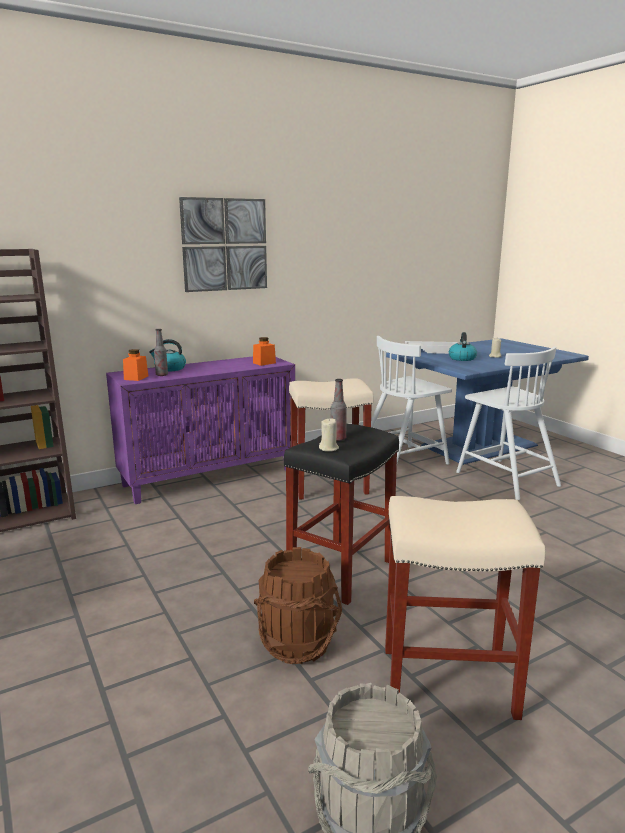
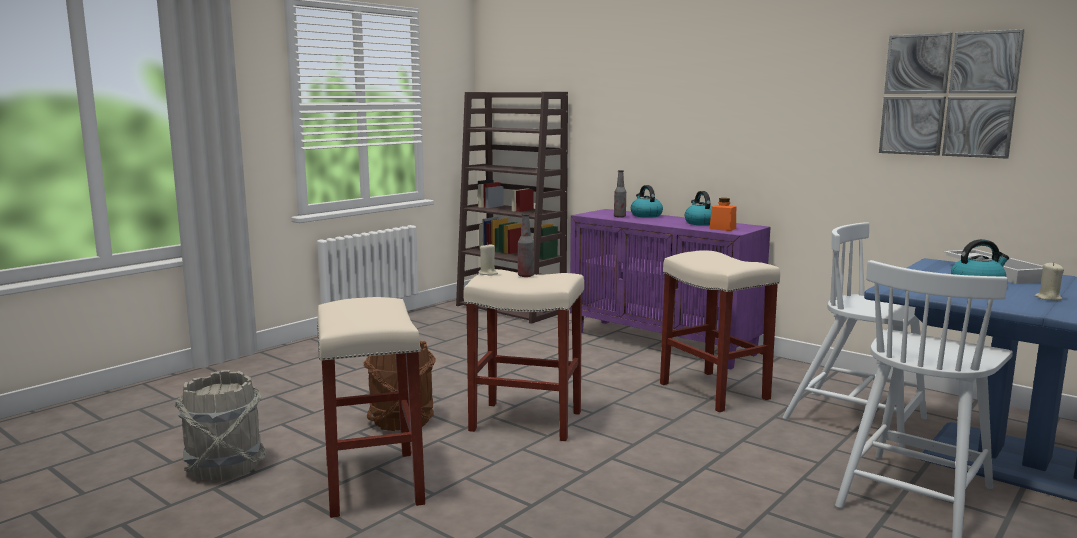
camera: 70 degrees right, 5 degrees down
orange jar [123,349,148,381] -> none
picture [179,197,267,292] -> picture moved to [879,29,1025,159]
black stool [284,424,399,605] -> beige stool [464,269,584,441]
none -> kettle [685,191,712,226]

